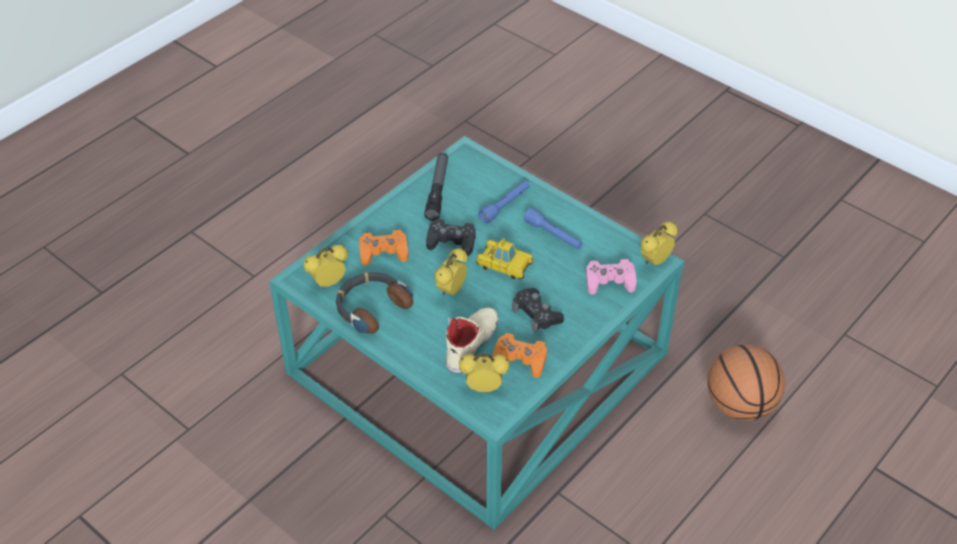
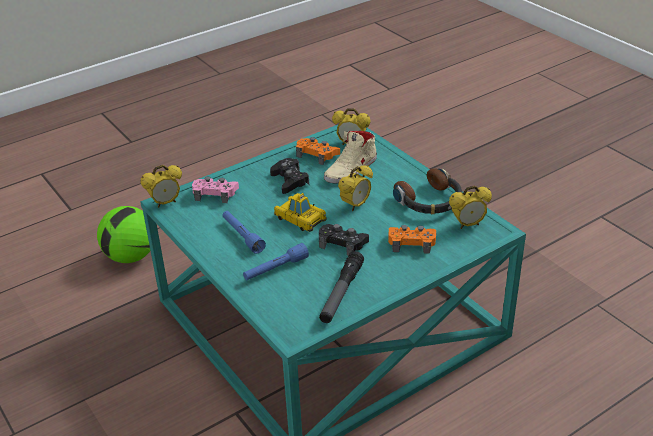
camera: 165 degrees left, 10 degrees down
basketball [707,345,785,421] -> football [97,206,150,263]

